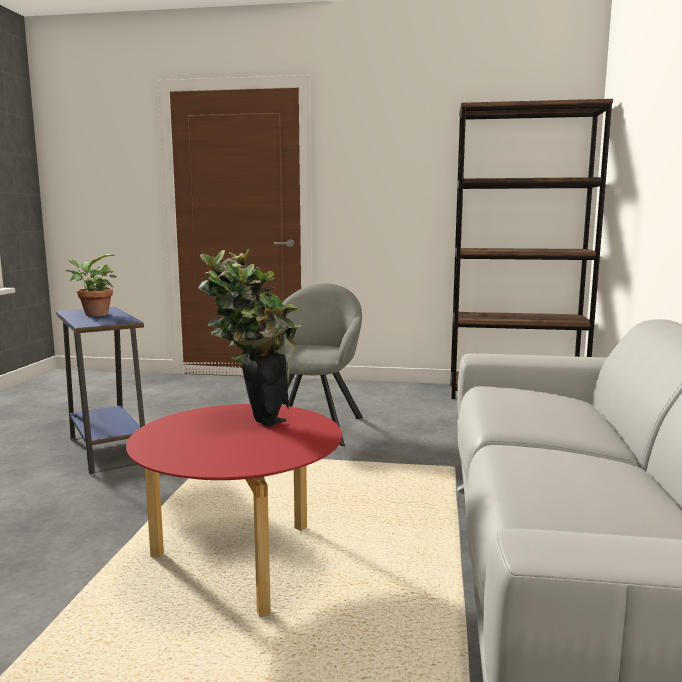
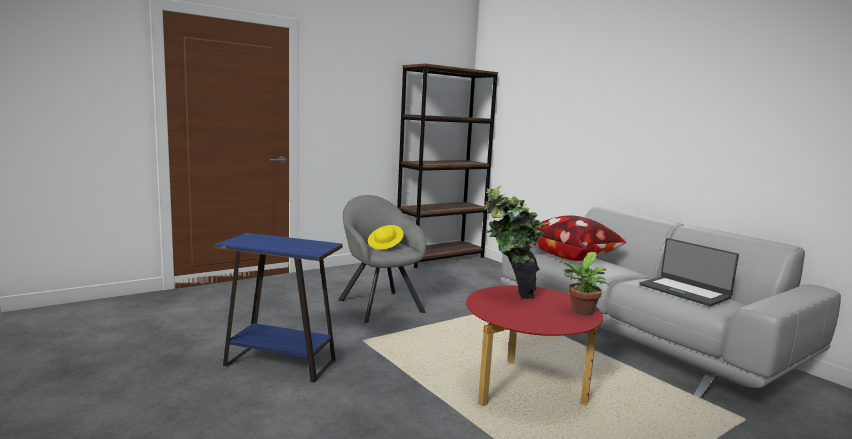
camera: 45 degrees left, 0 degrees up
potted plant [66,254,117,317] -> potted plant moved to [559,252,610,315]
none -> yellow hat [368,225,404,250]
none -> pillow [535,215,626,261]
none -> laptop [639,238,739,306]

